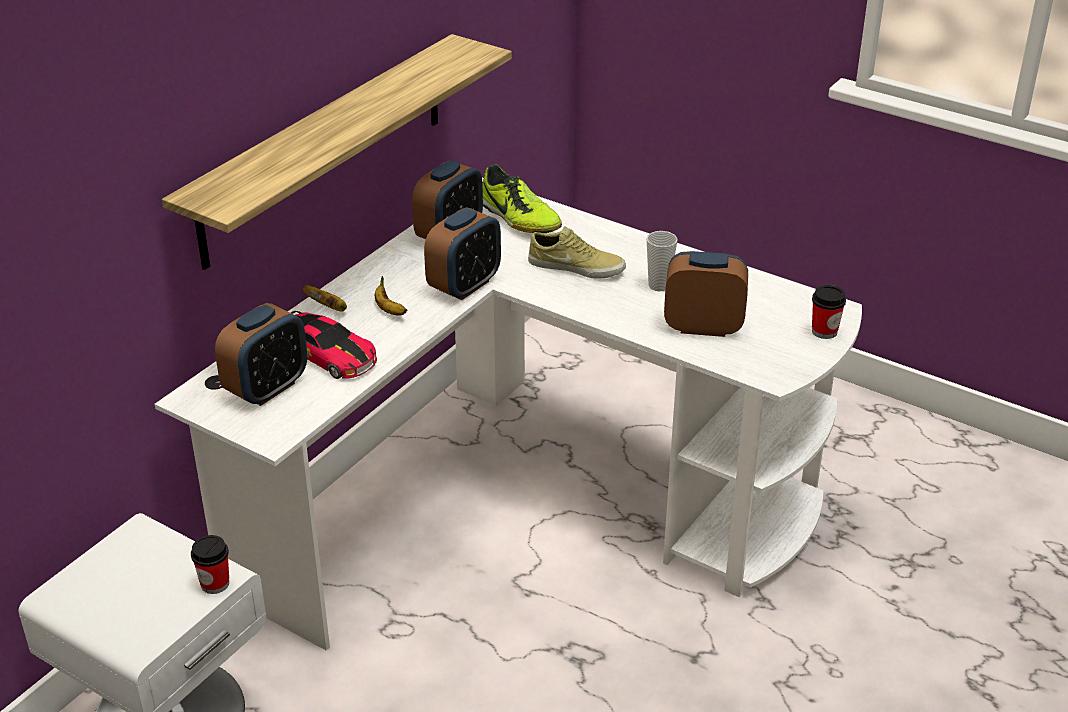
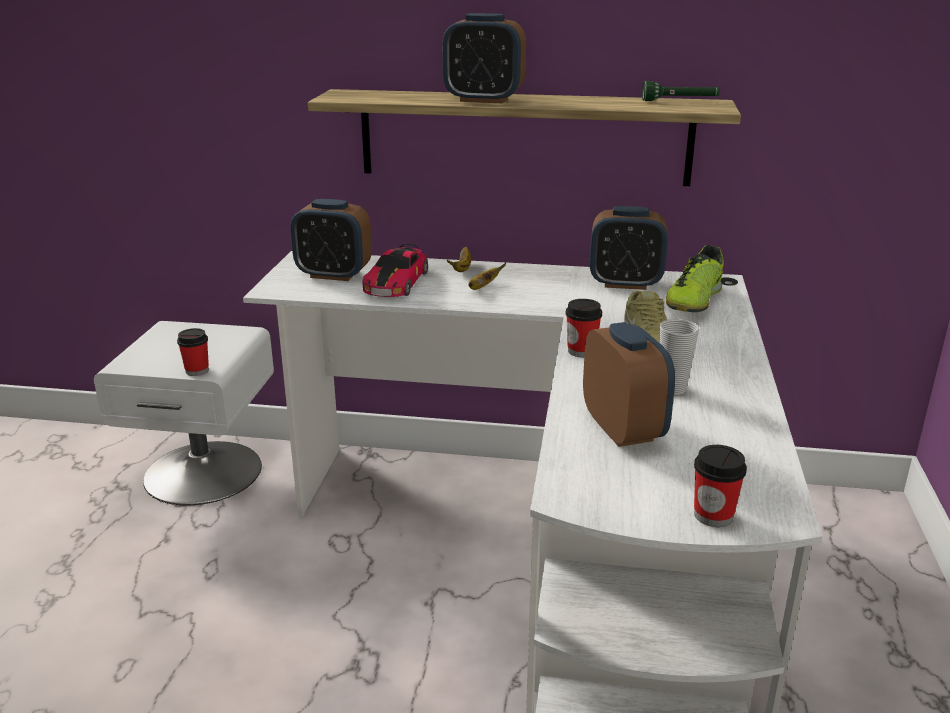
camera: 65 degrees right, 10 degrees down
alarm clock [424,207,501,300] -> alarm clock moved to [442,13,526,103]
none -> cup [566,299,602,357]
none -> green flashlight [642,81,720,101]

